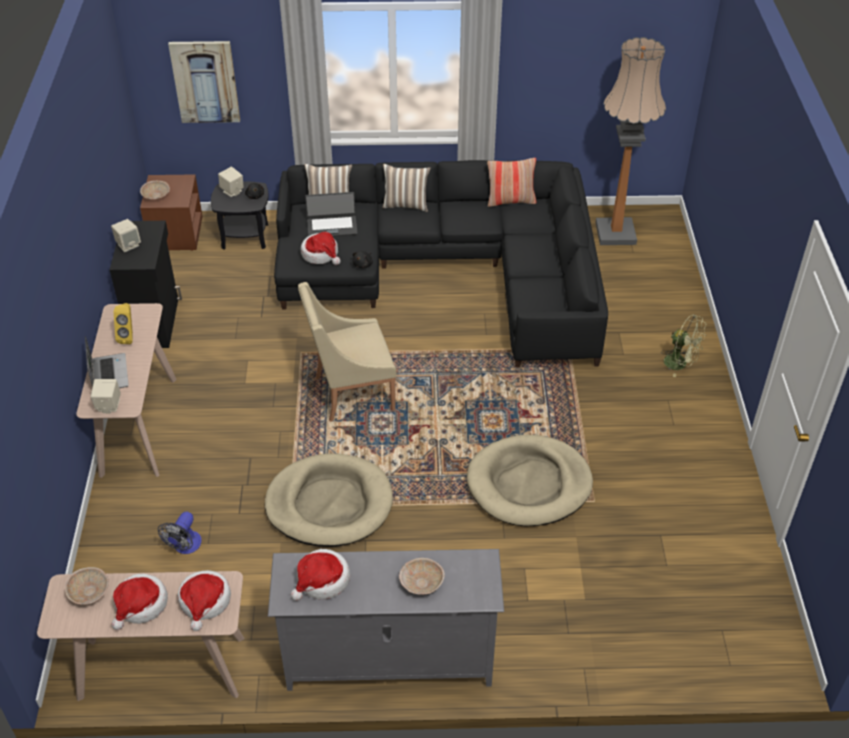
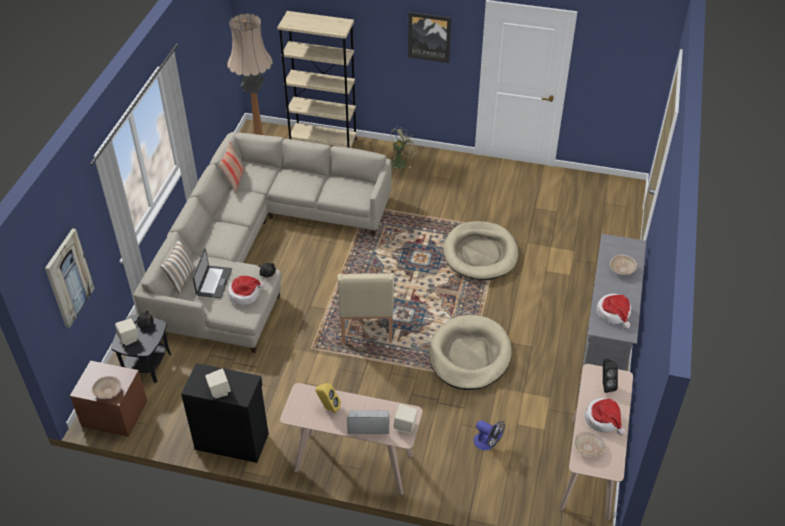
camera: 75 degrees left, 0 degrees up
hat [178,570,231,631] -> black speaker [603,359,618,393]
black sofa [274,160,608,367] -> beige sofa [133,132,391,353]
pillow [382,164,431,212] -> none
none -> beige bookcase [277,11,357,148]
none -> picture [408,12,451,63]

